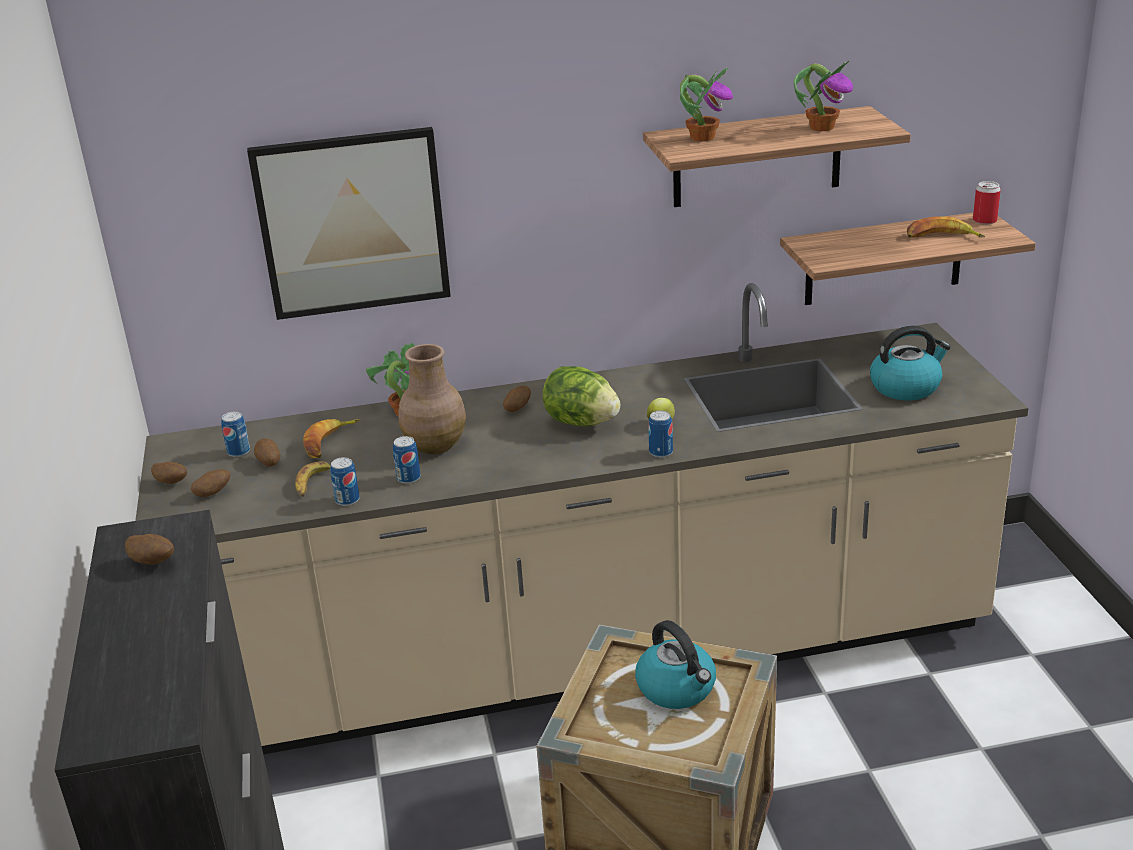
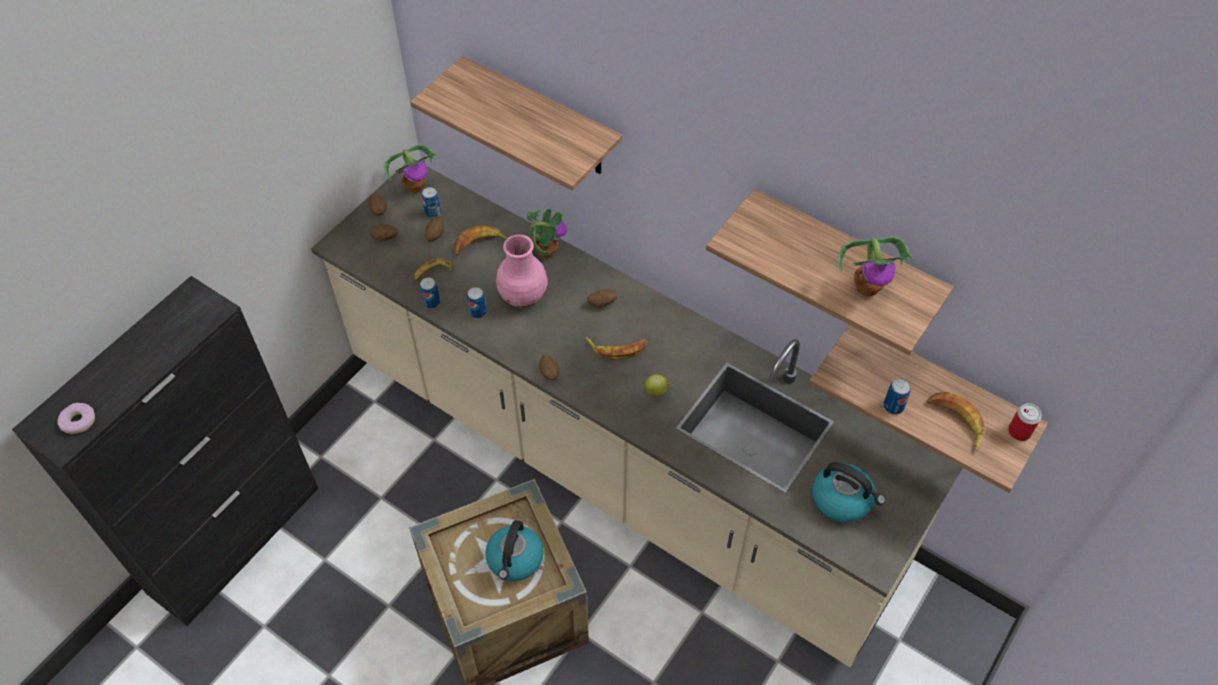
camera: 45 degrees right, 25 degrees up
potato [125,534,174,565] -> potato moved to [539,354,560,380]
picture [247,127,451,320] -> shelf [410,56,622,191]
brown vase [398,344,466,454] -> pink vase [496,234,548,308]
lettuce [542,366,620,427] -> banana [585,337,647,360]
can [648,411,673,458] -> can moved to [883,379,911,415]
potted plant [680,67,733,141] -> potted plant moved to [384,145,438,193]
none -> donut [57,403,95,434]

